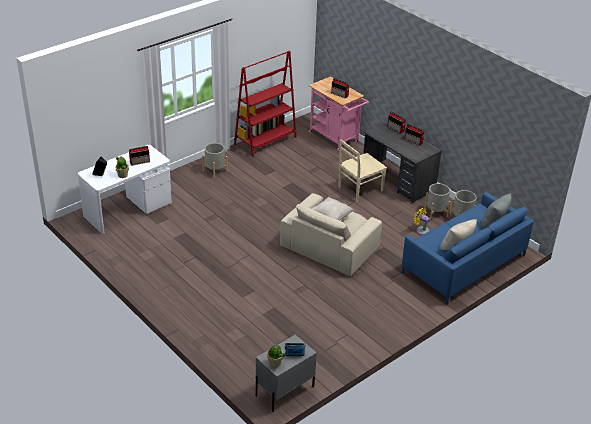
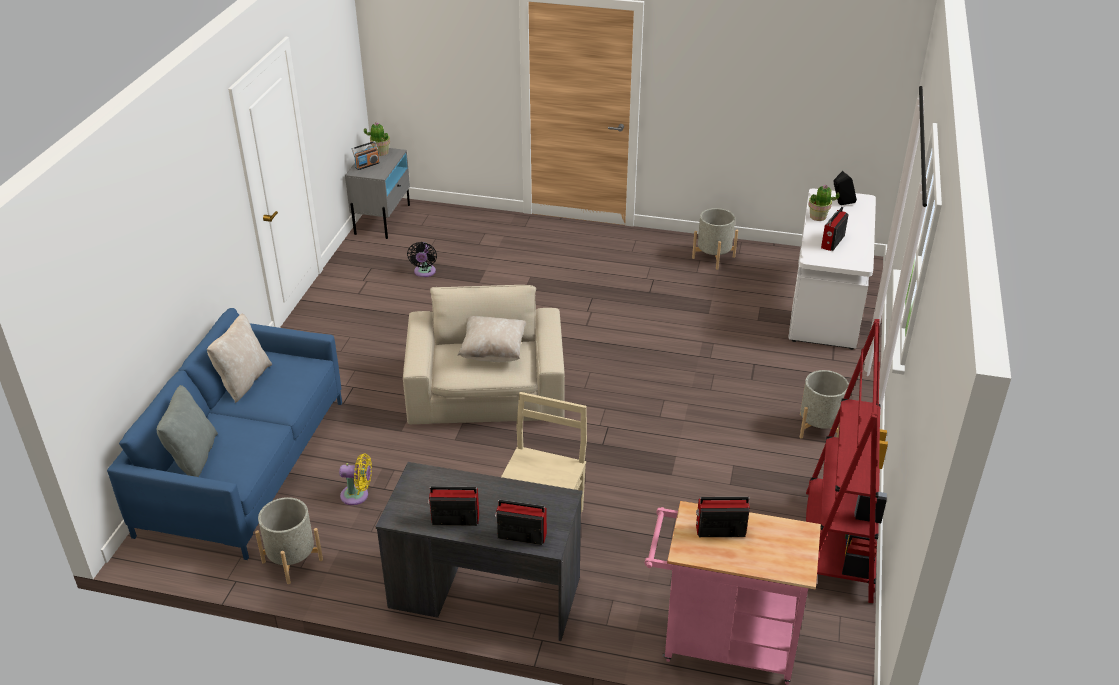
camera: 145 degrees right, 0 degrees up
grey planter [424,183,451,219] -> grey planter moved to [692,208,738,270]
none -> black fan [407,242,437,277]

